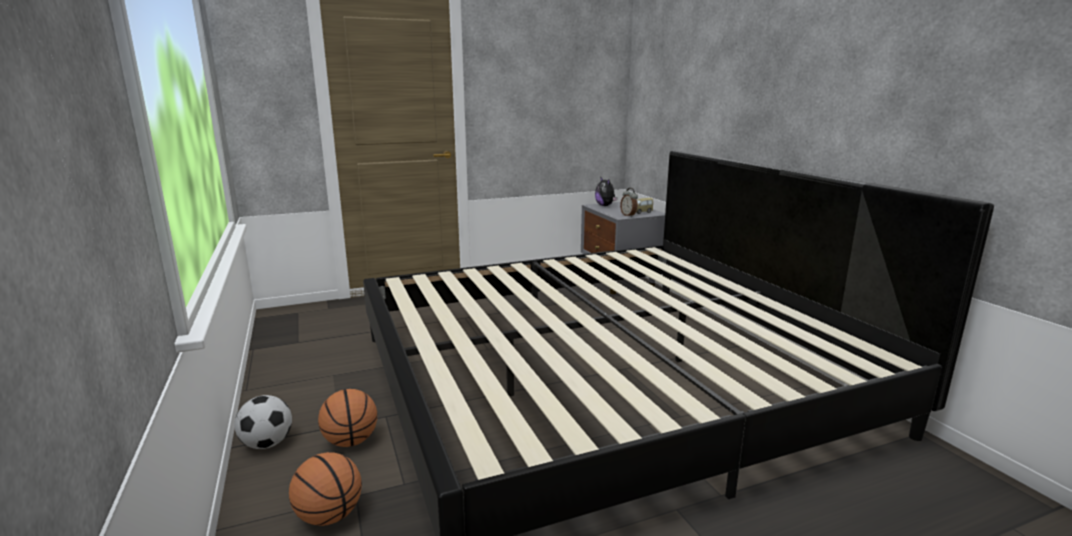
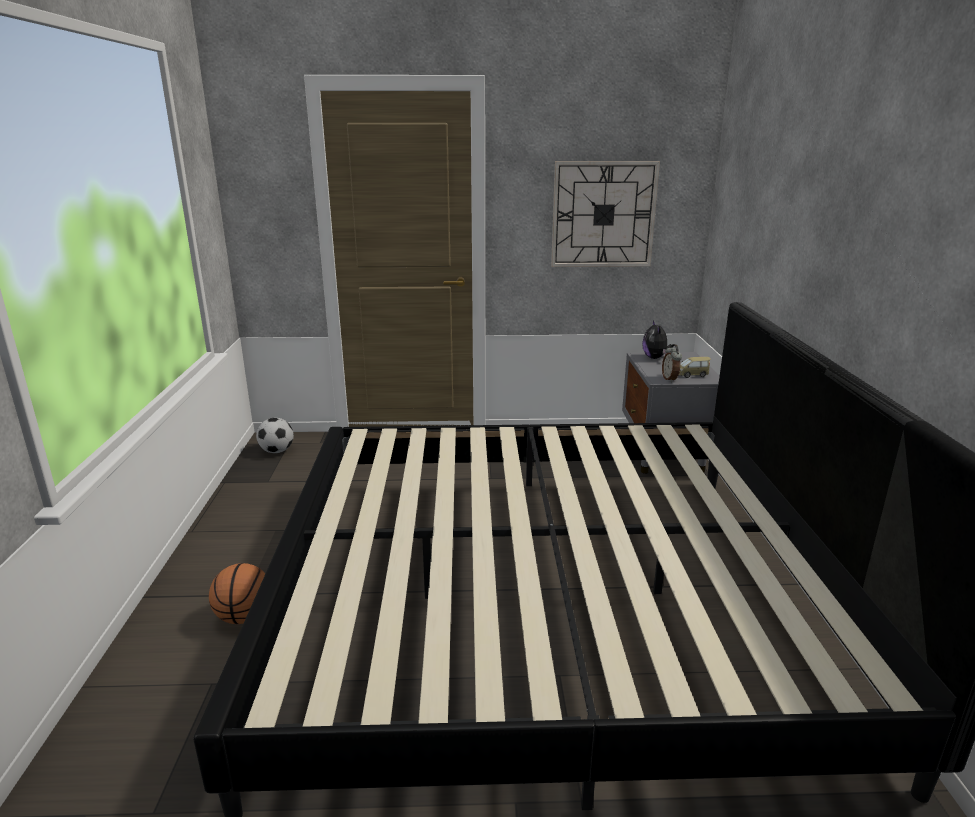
camera: 20 degrees right, 5 degrees up
football [234,395,292,449] -> football moved to [256,418,294,453]
basketball [289,452,362,526] -> none
none -> wall clock [551,161,660,267]

